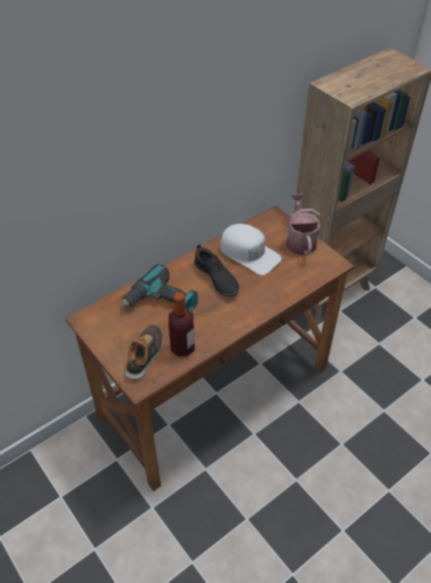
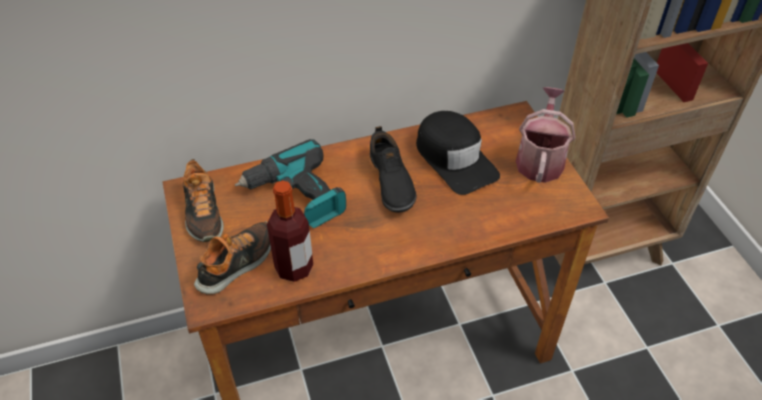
camera: 20 degrees right, 0 degrees up
white cap [220,224,282,275] -> black cap [416,111,500,195]
none -> shoe [183,159,224,242]

